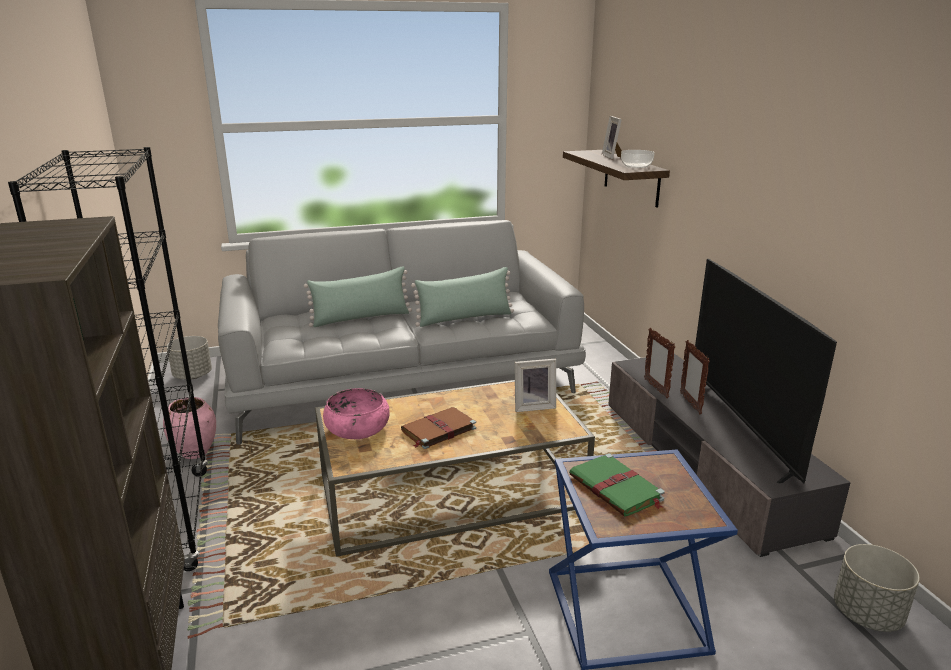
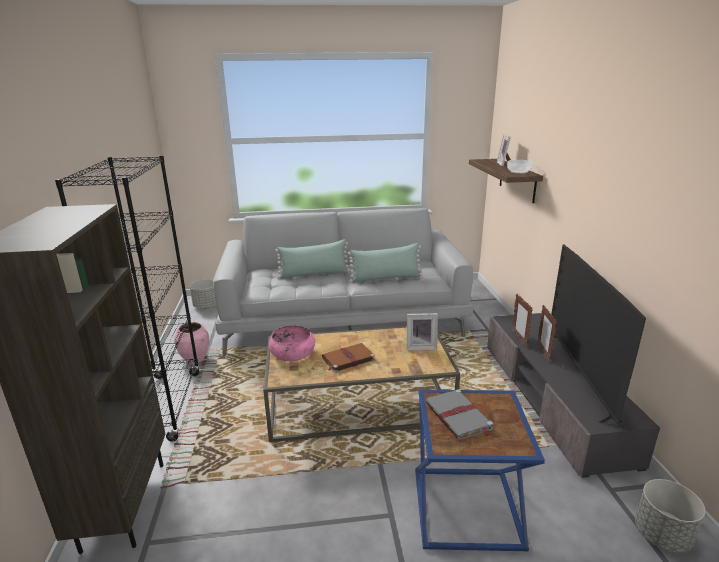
camera: 10 degrees right, 0 degrees up
green book [569,453,665,516] -> grey book [426,389,493,440]

